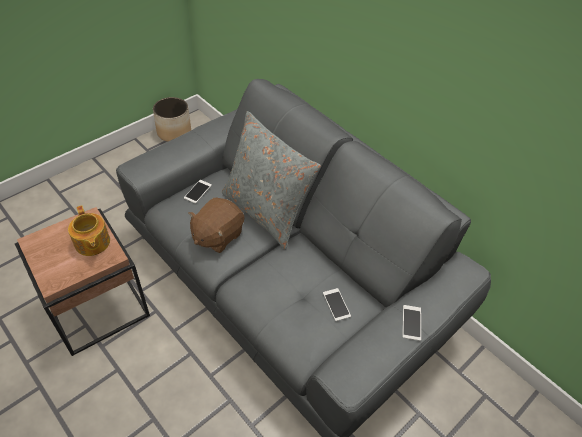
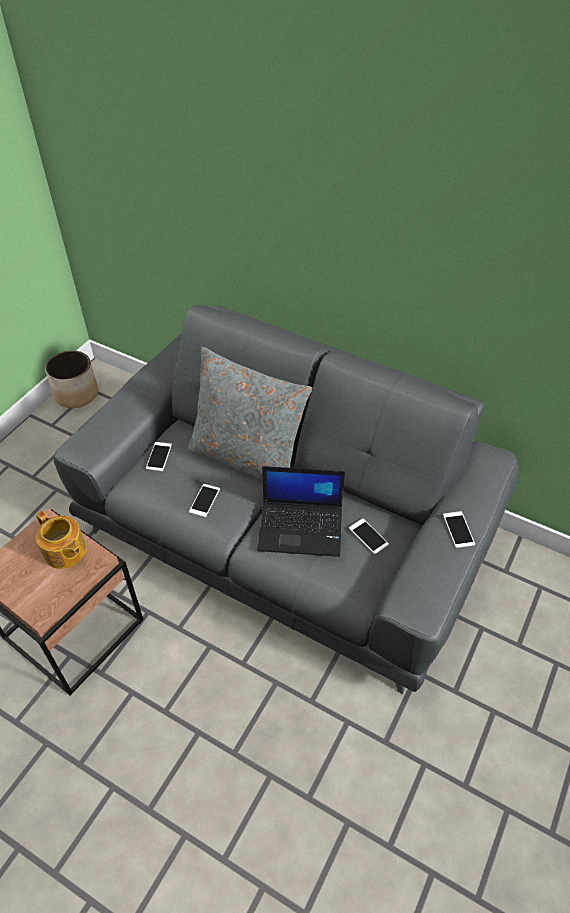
camera: 15 degrees left, 0 degrees up
brown plush toy [188,198,244,253] -> phone [189,484,220,517]
none -> laptop [257,466,345,557]

